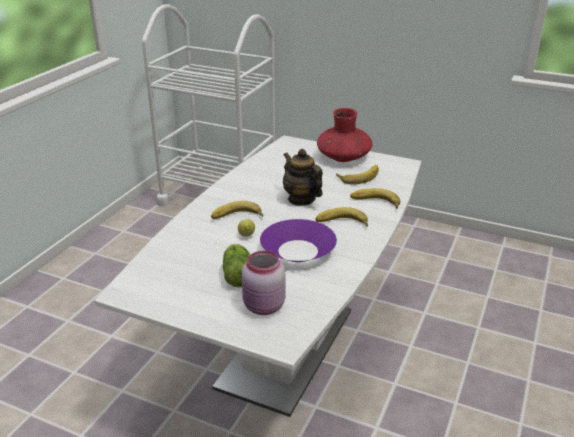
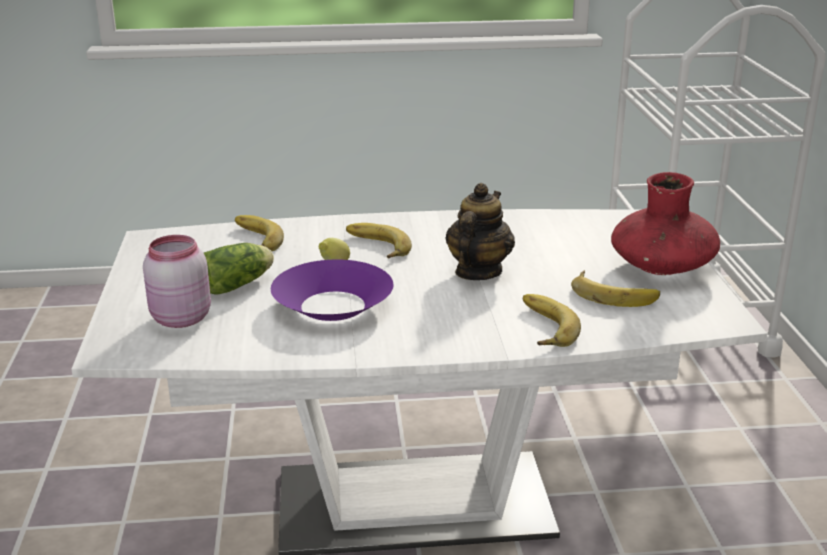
camera: 60 degrees right, 5 degrees down
banana [316,207,368,227] -> banana moved to [235,215,284,251]

